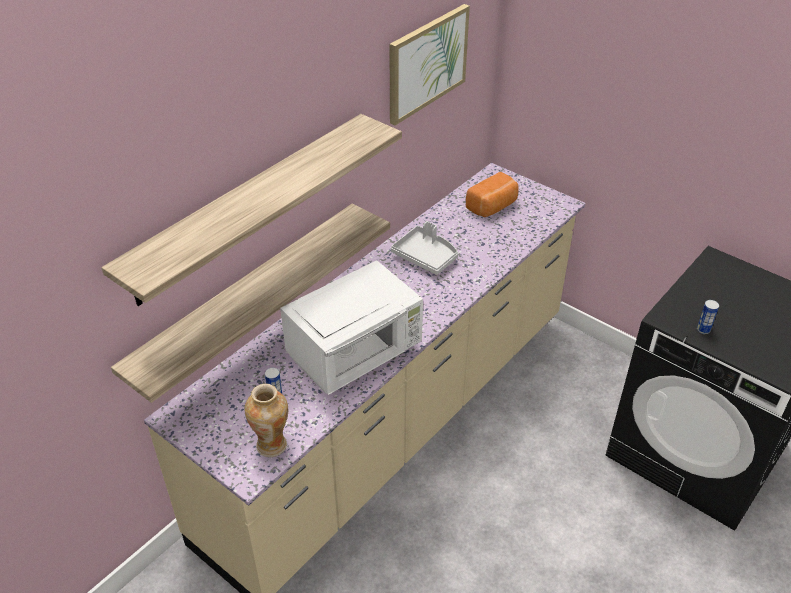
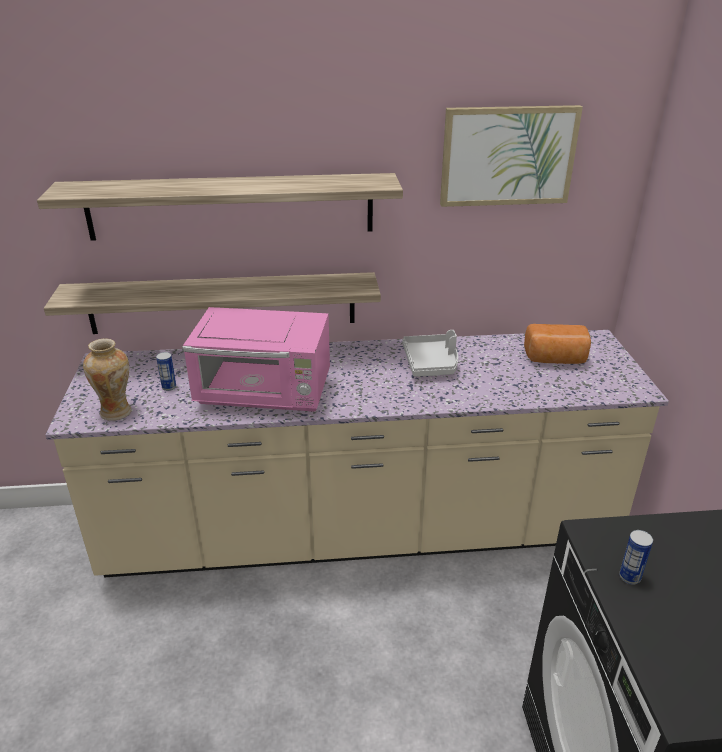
camera: 45 degrees right, 10 degrees down
white microwave [280,260,423,395] -> pink microwave [182,307,330,412]

